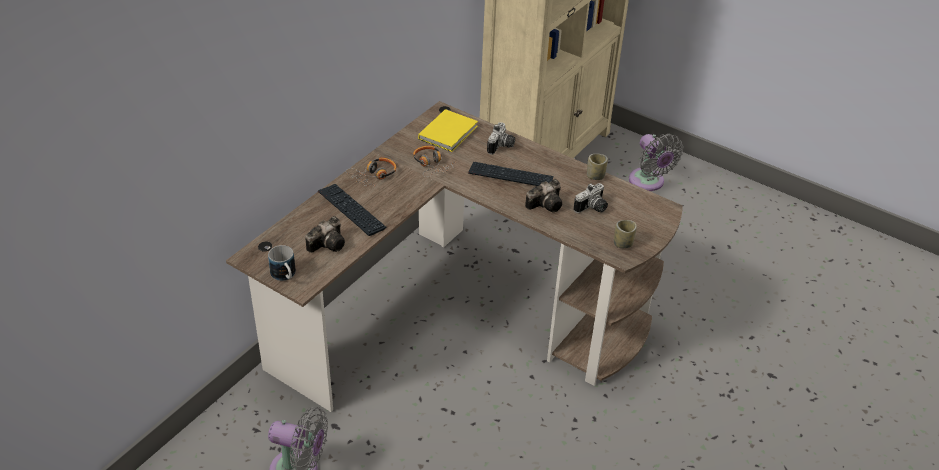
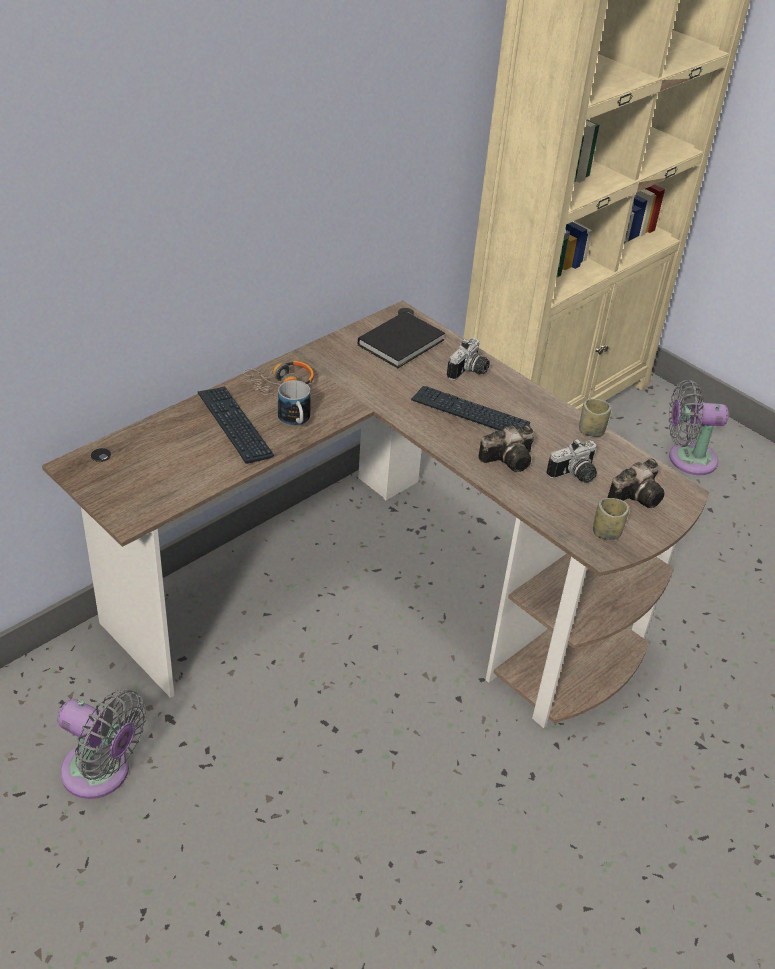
camera: 10 degrees right, 0 degrees up
mug [268,245,296,281] -> mug moved to [278,380,311,426]
camera [305,216,345,253] -> camera moved to [607,459,664,508]
headphones [413,146,455,177] -> none
yellow book [418,109,478,152] -> black book [358,311,445,368]
grey fan [629,134,683,191] -> grey fan turned 105 degrees clockwise [669,380,729,475]

